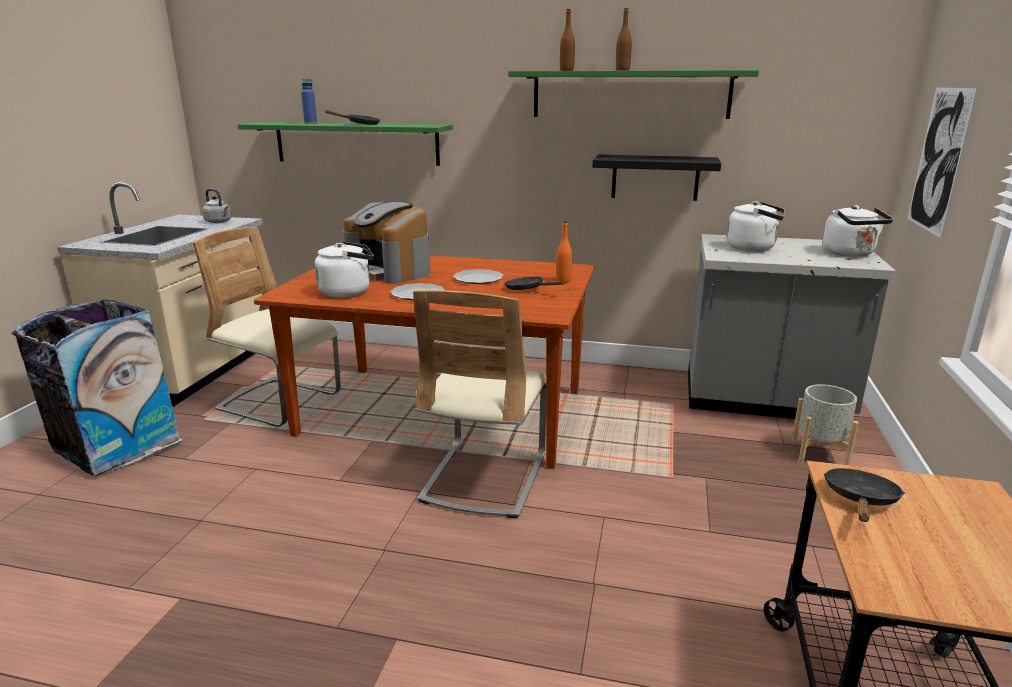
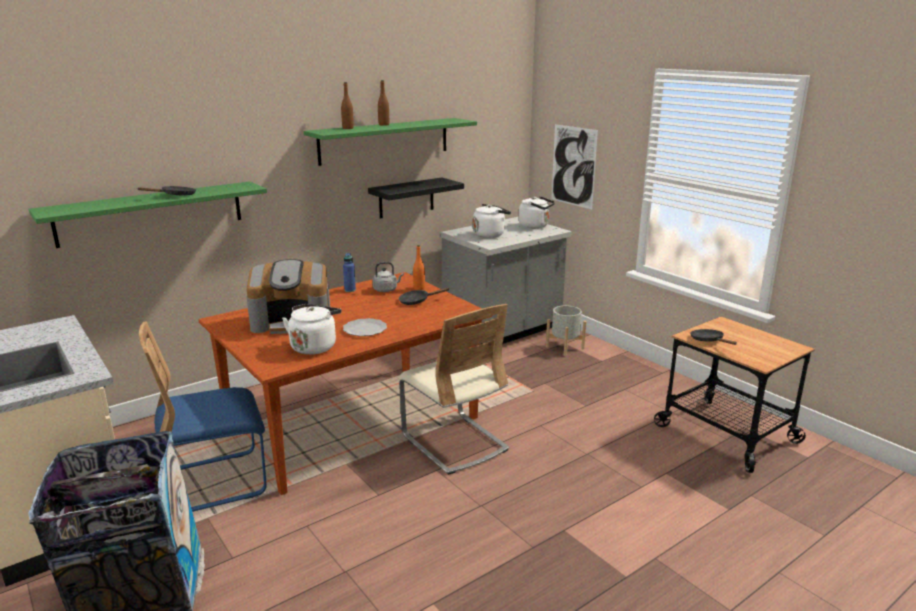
camera: 50 degrees left, 0 degrees up
beige chair [193,227,341,427] -> blue chair [139,321,267,512]
grey kettle [202,189,232,223] -> grey kettle moved to [372,262,404,292]
blue bottle [301,79,317,124] -> blue bottle moved to [343,253,356,292]
plate [453,269,504,284] -> none

